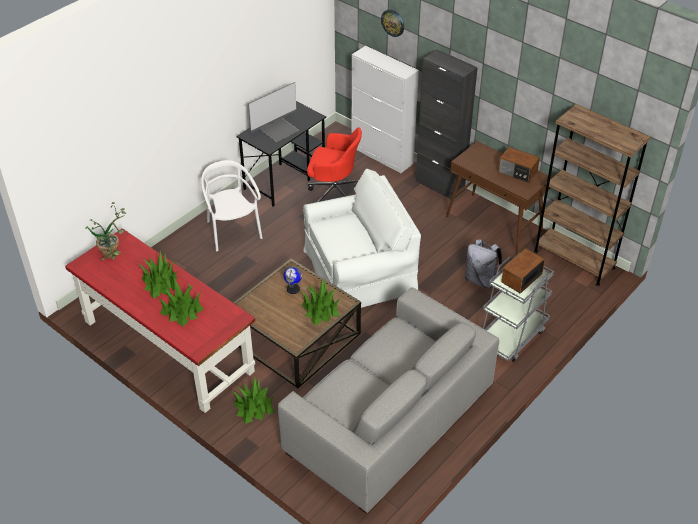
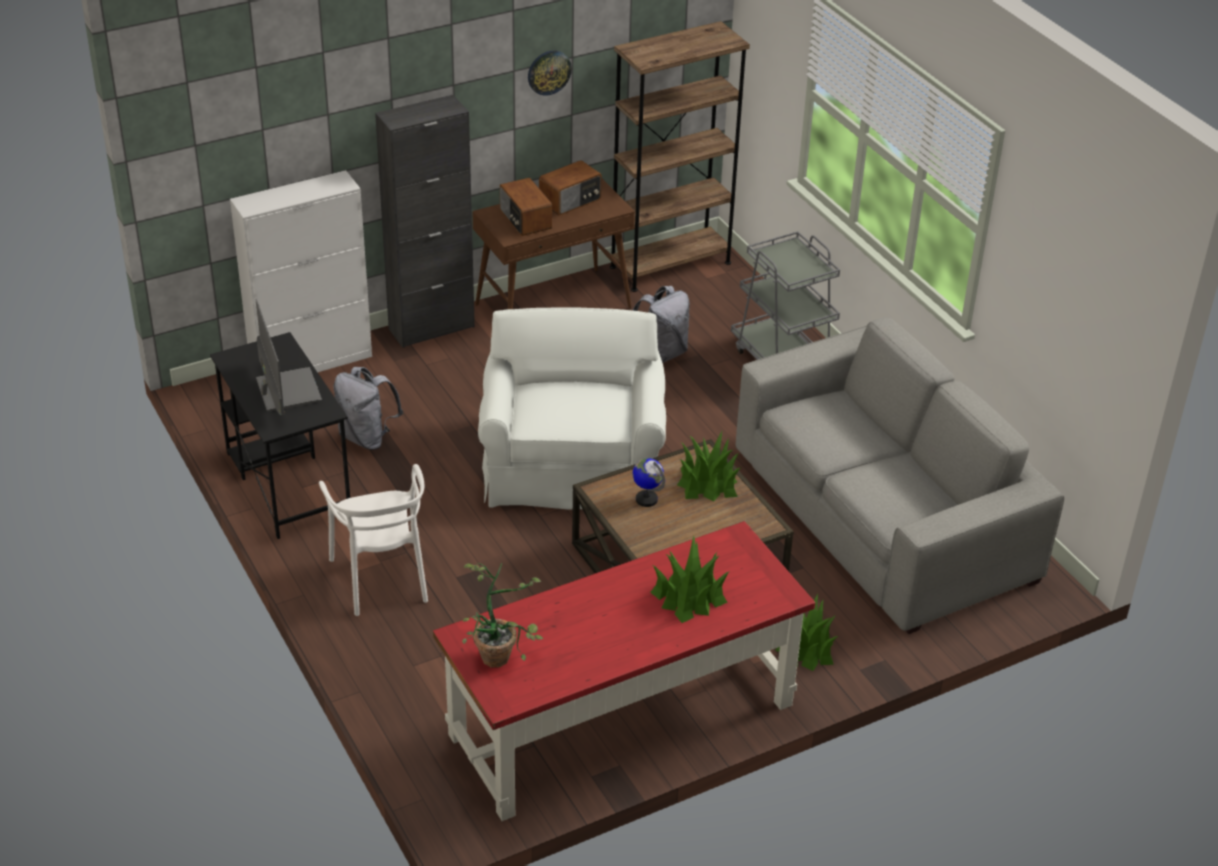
camera: 70 degrees left, 5 degrees down
potted plant [138,250,180,299] -> none
white chair [201,160,262,251] -> white chair turned 105 degrees counterclockwise [319,464,428,616]
red office chair [307,127,362,202] -> grey backpack [334,367,403,450]
wall clock [381,9,404,37] -> wall clock moved to [528,51,572,96]
radio [501,249,545,293] -> radio moved to [500,178,552,236]

